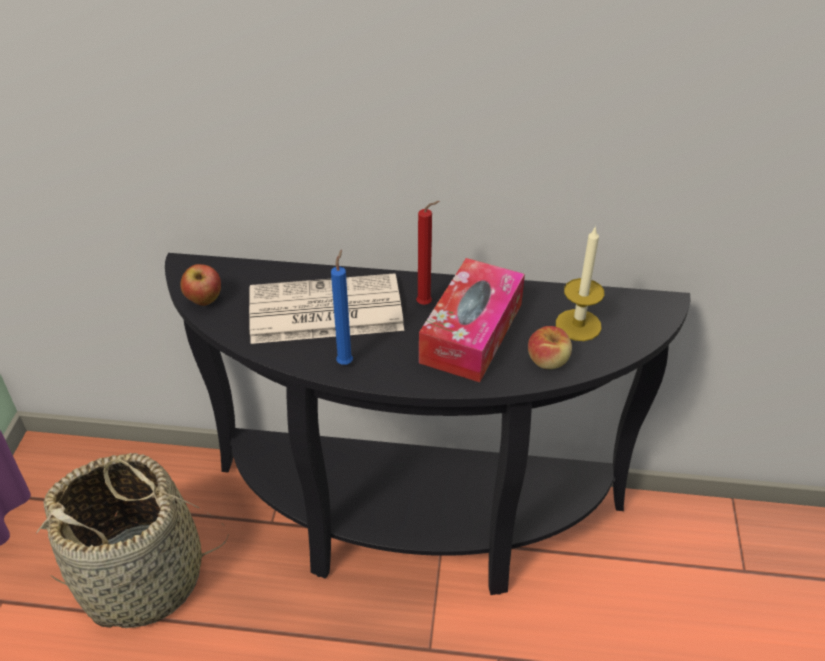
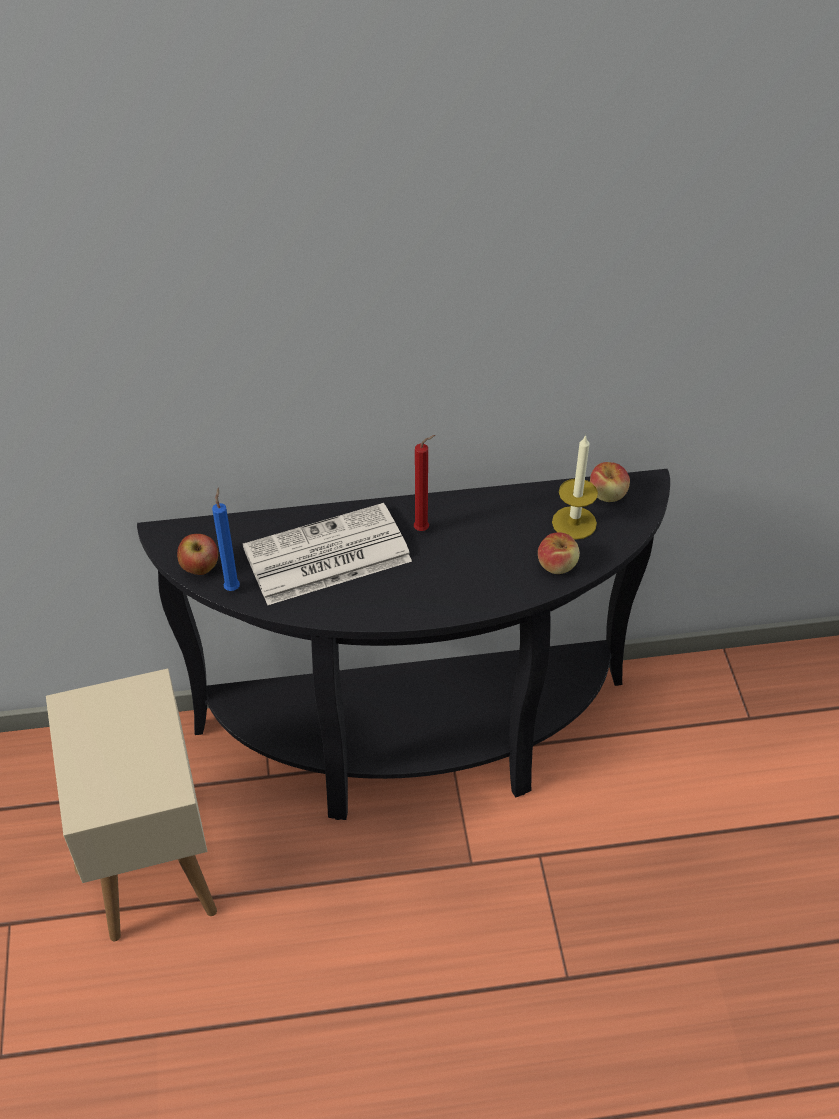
camera: 15 degrees left, 5 degrees up
basket [36,453,229,628] -> beige side table [46,668,217,941]
blue candle [331,250,353,365] -> blue candle moved to [212,488,240,591]
tissue box [419,258,525,382] -> none
none -> apple [590,462,630,502]

